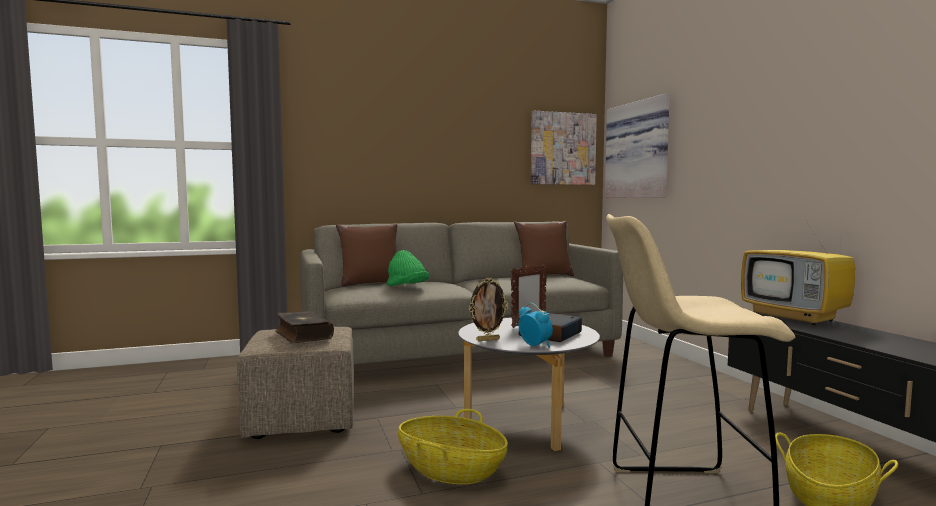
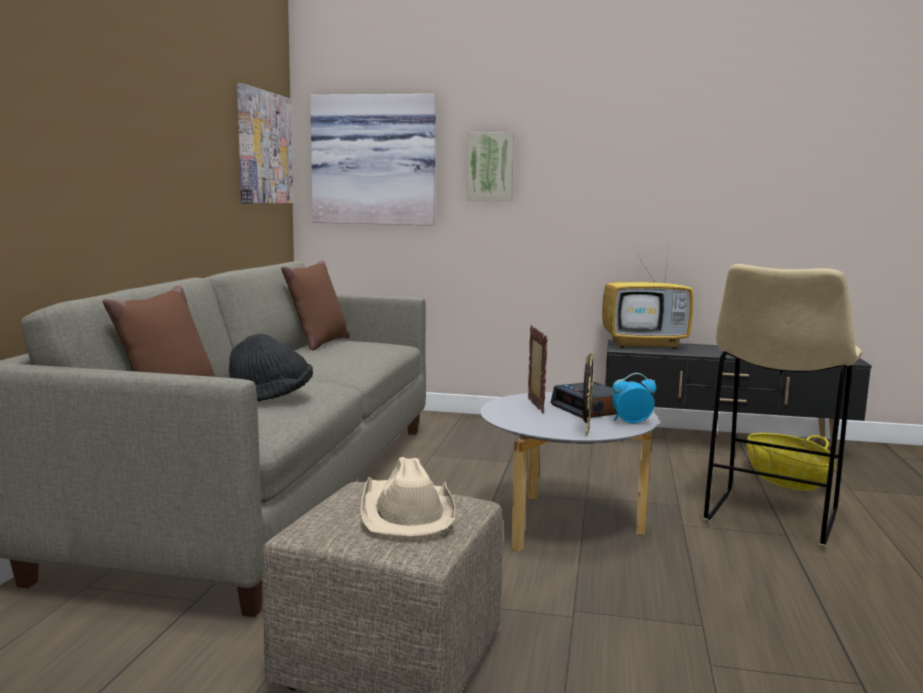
camera: 60 degrees left, 5 degrees up
book [275,311,334,343] -> beige hat [360,457,456,536]
green hat [387,250,429,286] -> black hat [229,334,313,402]
basket [398,409,508,484] -> none
none -> picture [467,133,514,201]

